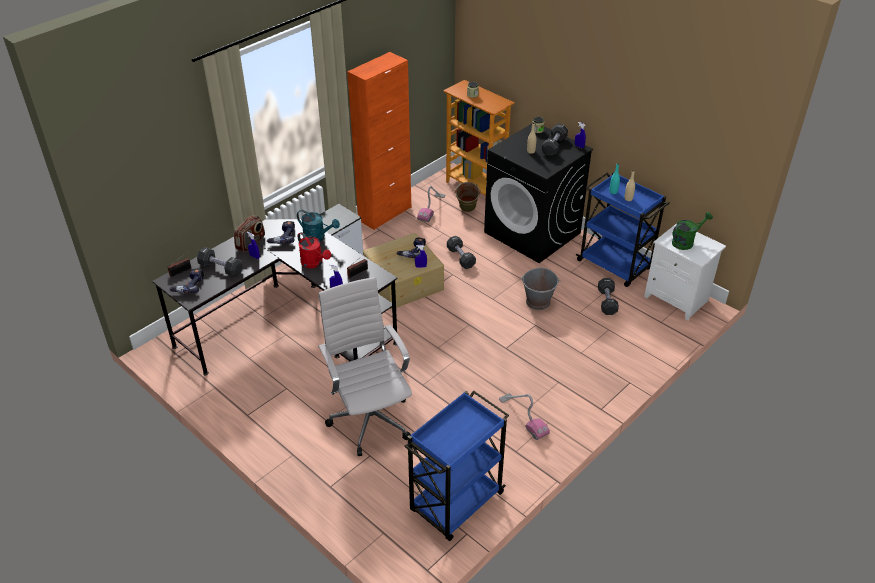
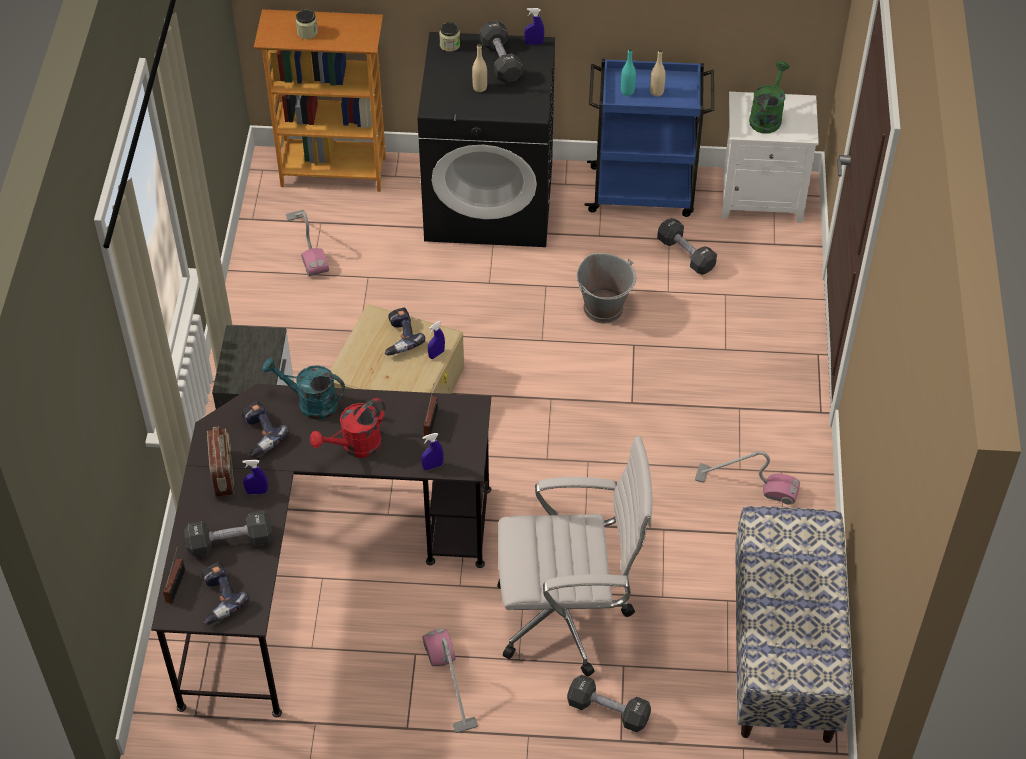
camera: 40 degrees left, 10 degrees up
turquoise watering can [297,210,340,241] -> turquoise watering can turned 150 degrees counterclockwise [262,358,345,420]
red watering can [298,232,331,268] -> red watering can turned 135 degrees clockwise [310,398,386,458]
white office chair [318,277,412,456] -> white office chair turned 150 degrees clockwise [497,436,652,677]
orange cabinet [347,52,411,230] -> none
blue cart [404,390,509,541] -> bench [735,506,853,743]
black dumbbell [447,236,476,269] -> black dumbbell moved to [567,675,651,733]
green bucket [455,182,481,212] -> none
none -> vacuum cleaner [423,629,478,733]

